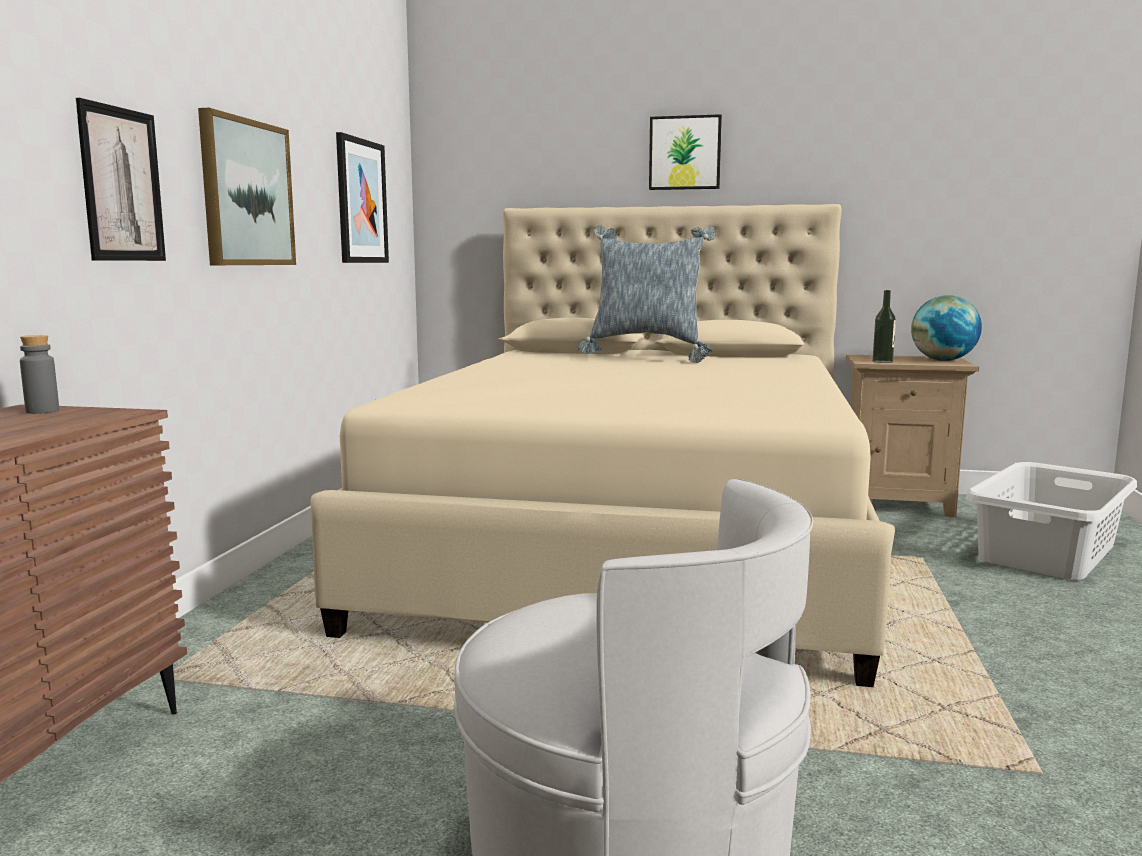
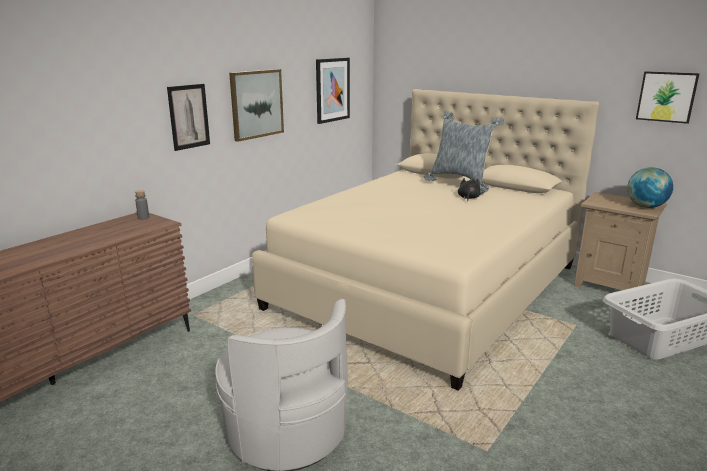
camera: 25 degrees right, 10 degrees up
picture [649,114,722,190] -> picture moved to [636,71,700,124]
bottle [873,290,896,363] -> none
none -> black plush toy [458,178,480,202]

